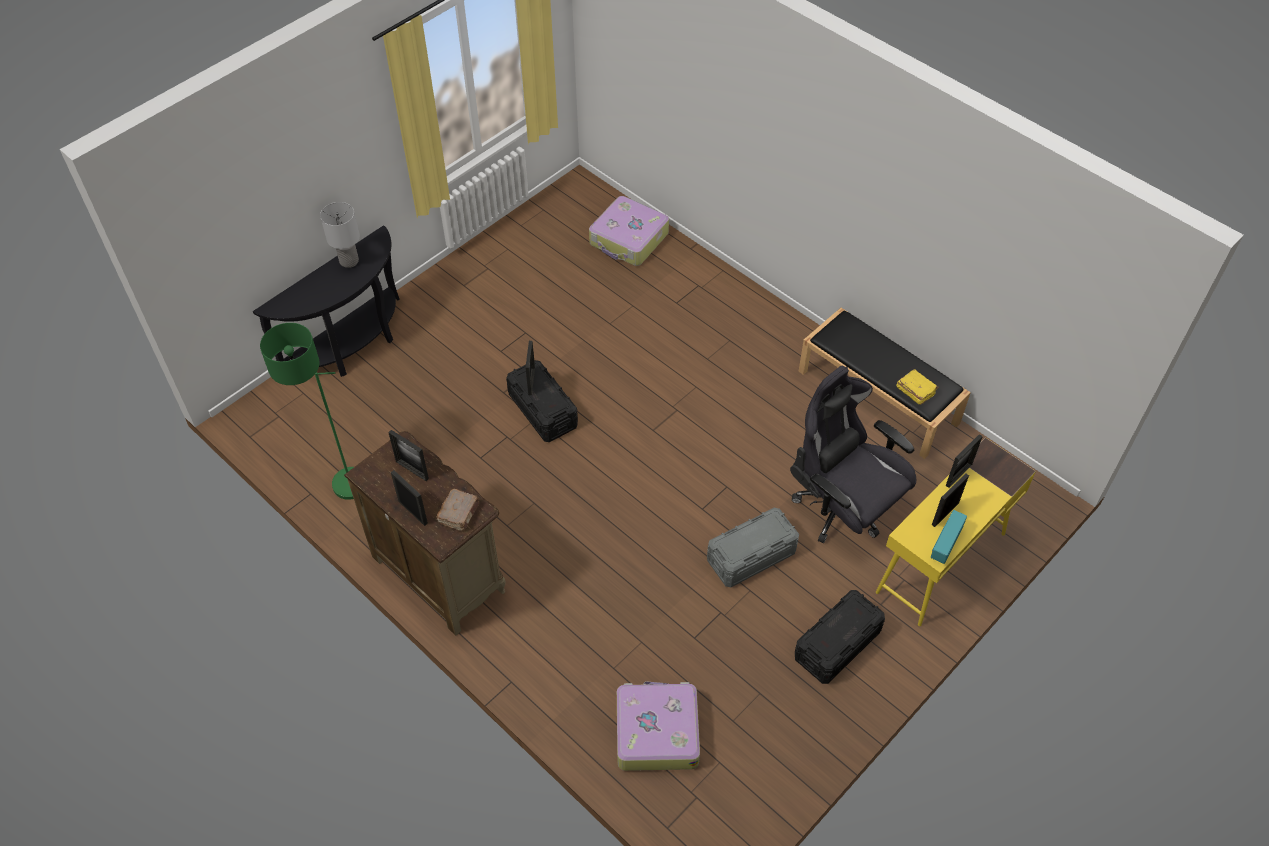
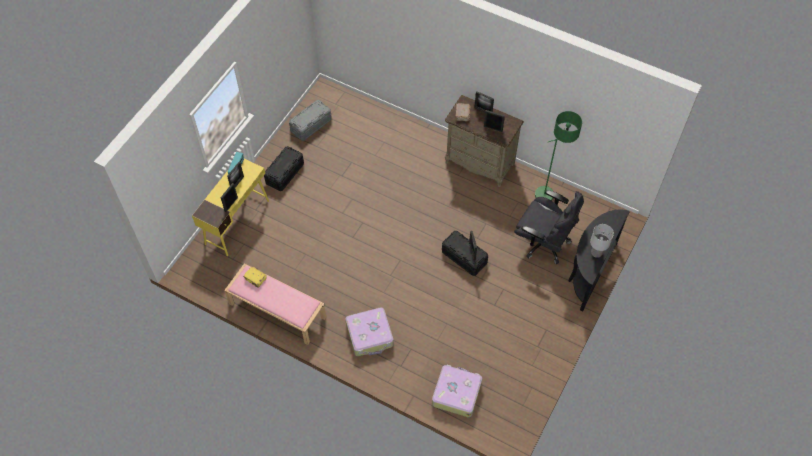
camera: 165 degrees right, 5 degrees up
suitcase [617,681,700,771] -> suitcase moved to [345,307,394,356]
grey storage box [707,508,799,587] -> grey storage box moved to [289,100,331,141]
black office chair [790,366,916,543] -> black office chair moved to [514,190,584,264]
black bench [799,308,971,459] -> pink bench [224,263,326,345]

